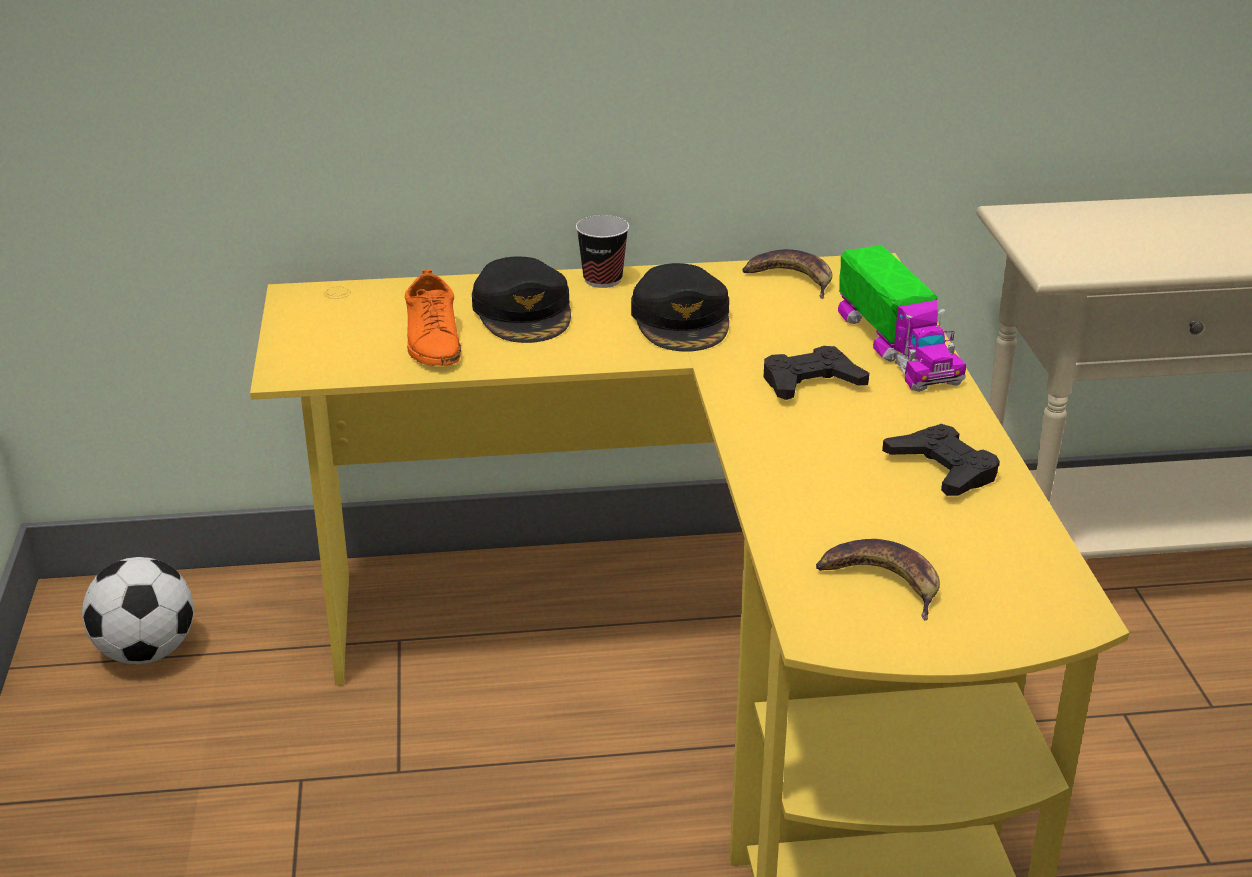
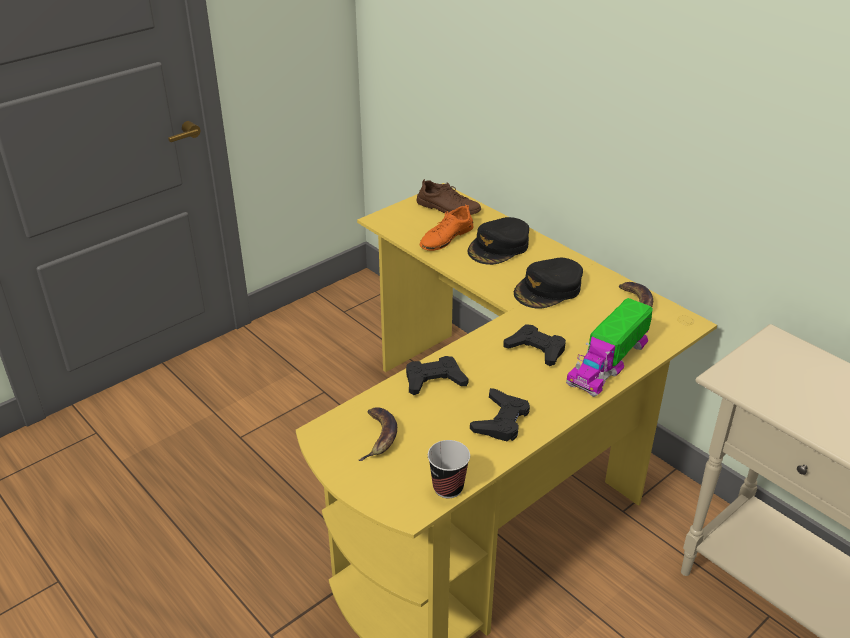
camera: 55 degrees right, 5 degrees up
football [82,557,194,664] -> none
cup [576,215,629,288] -> cup moved to [428,440,470,498]
none -> black game controller [406,356,469,395]
none -> brown shoe [416,179,481,215]

